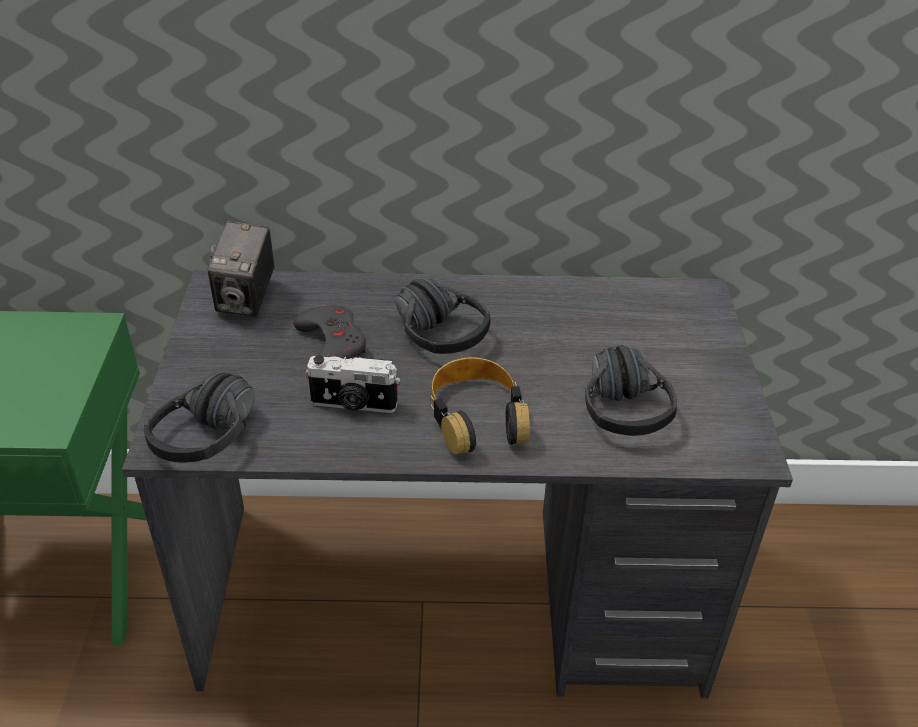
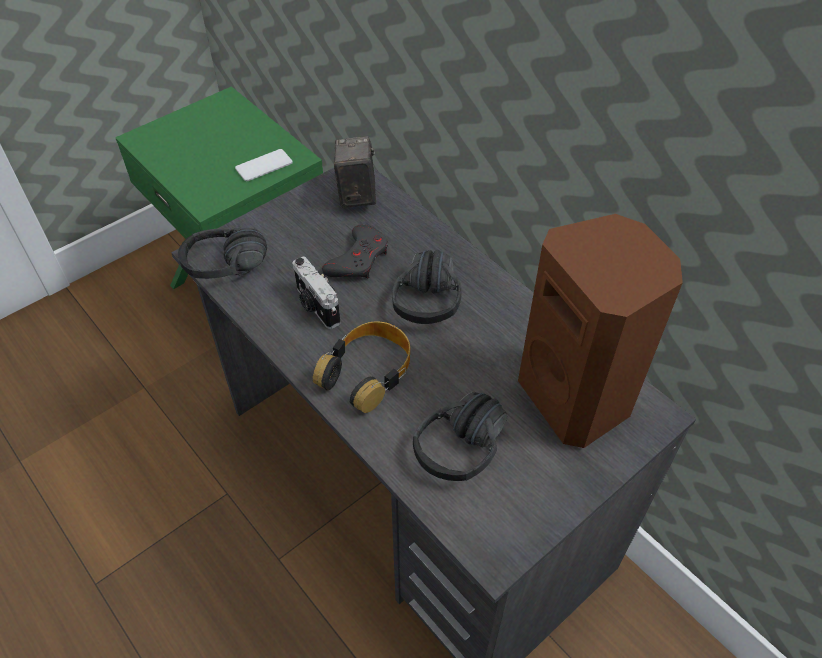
camera: 50 degrees right, 10 degrees up
camera [208,221,274,317] -> camera turned 120 degrees clockwise [334,136,376,208]
none -> phone [235,149,293,181]
none -> brown speaker [518,214,683,448]

